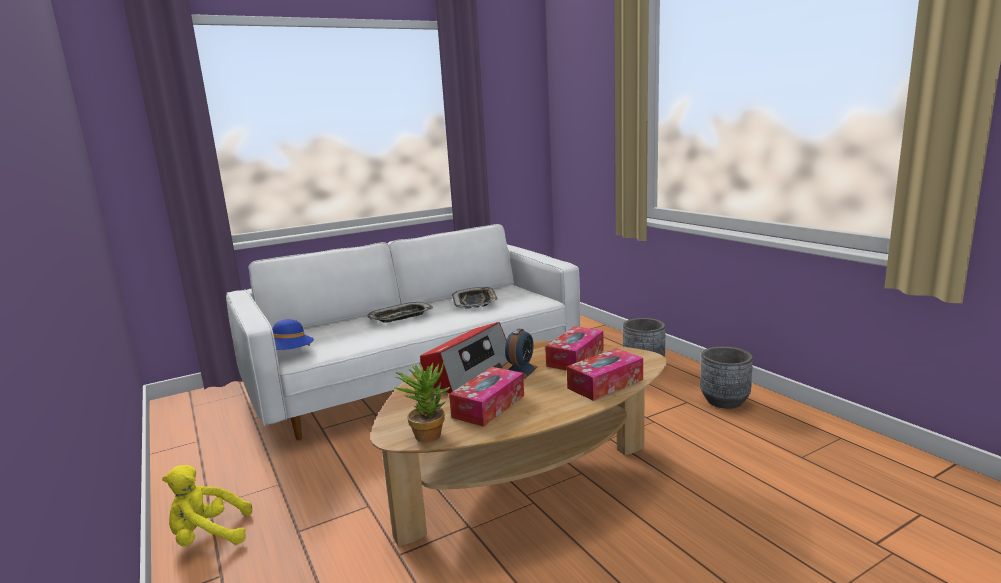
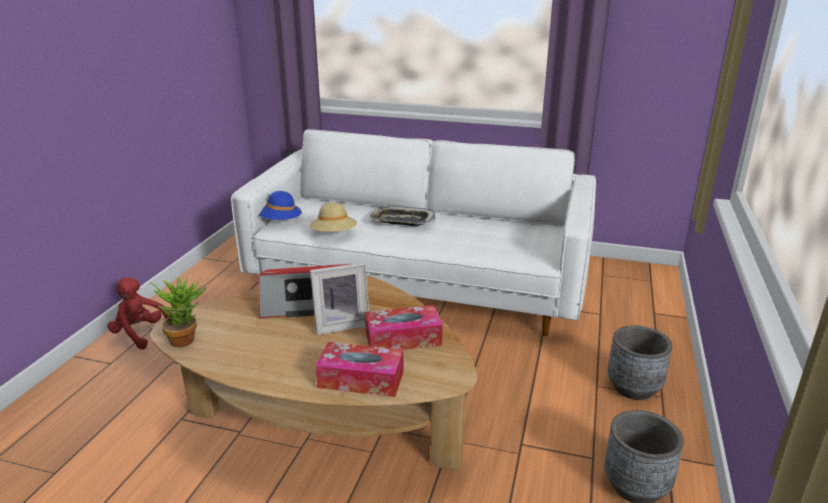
camera: 45 degrees right, 10 degrees up
yellow plush toy [162,465,252,547] -> red plush toy [107,277,169,349]
tissue box [449,367,524,427] -> none
tray [452,287,498,308] -> none
alarm clock [505,329,538,379] -> picture frame [310,262,369,335]
none -> beige hat [310,202,357,232]

